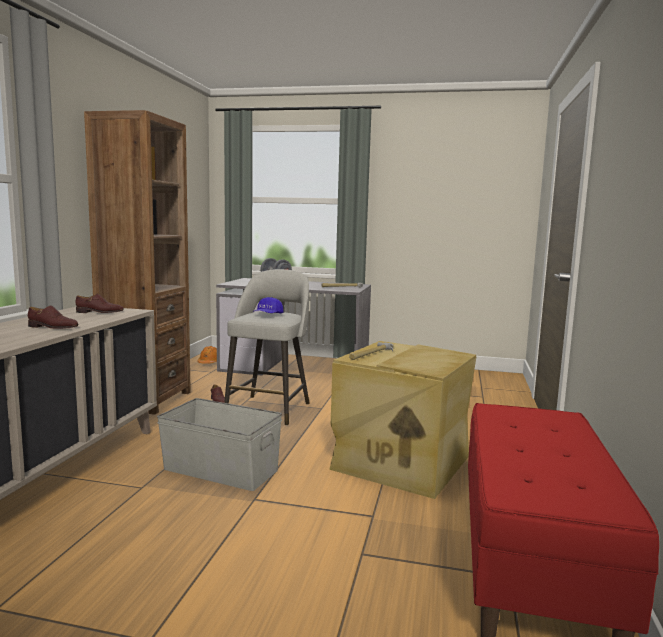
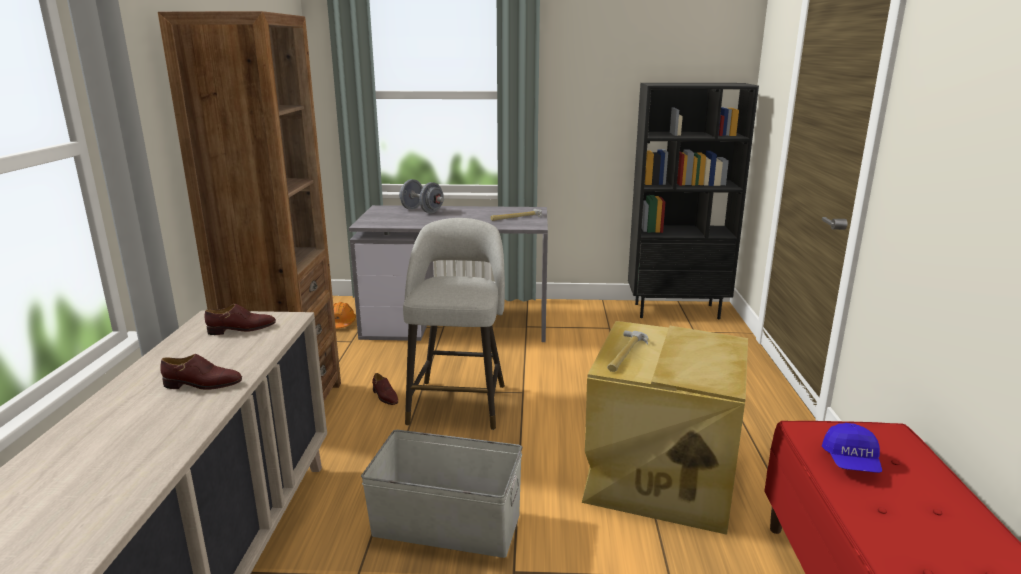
camera: 10 degrees left, 10 degrees up
blue cap [253,297,283,314] -> blue cap moved to [822,423,882,473]
none -> black bookcase [628,83,759,319]

